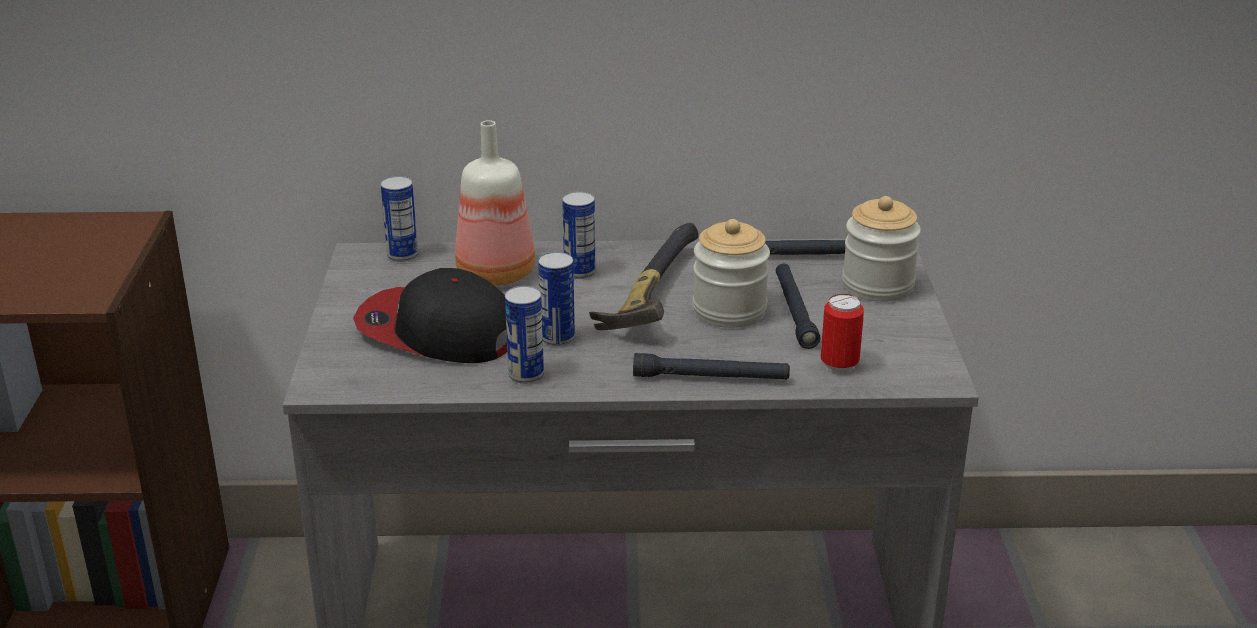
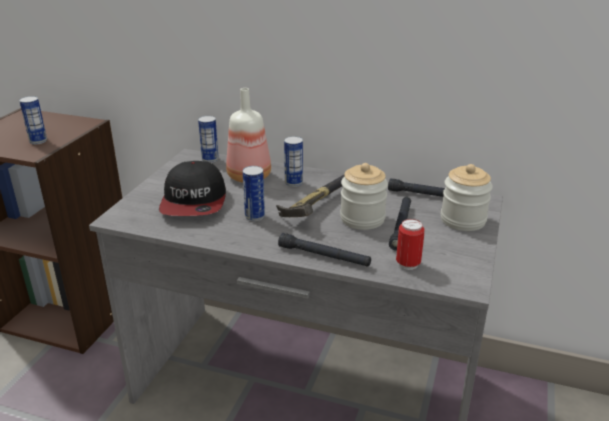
camera: 20 degrees right, 0 degrees up
cap [353,268,507,363] -> cap turned 135 degrees counterclockwise [159,161,226,216]
can [505,286,544,384] -> can moved to [19,96,47,144]

